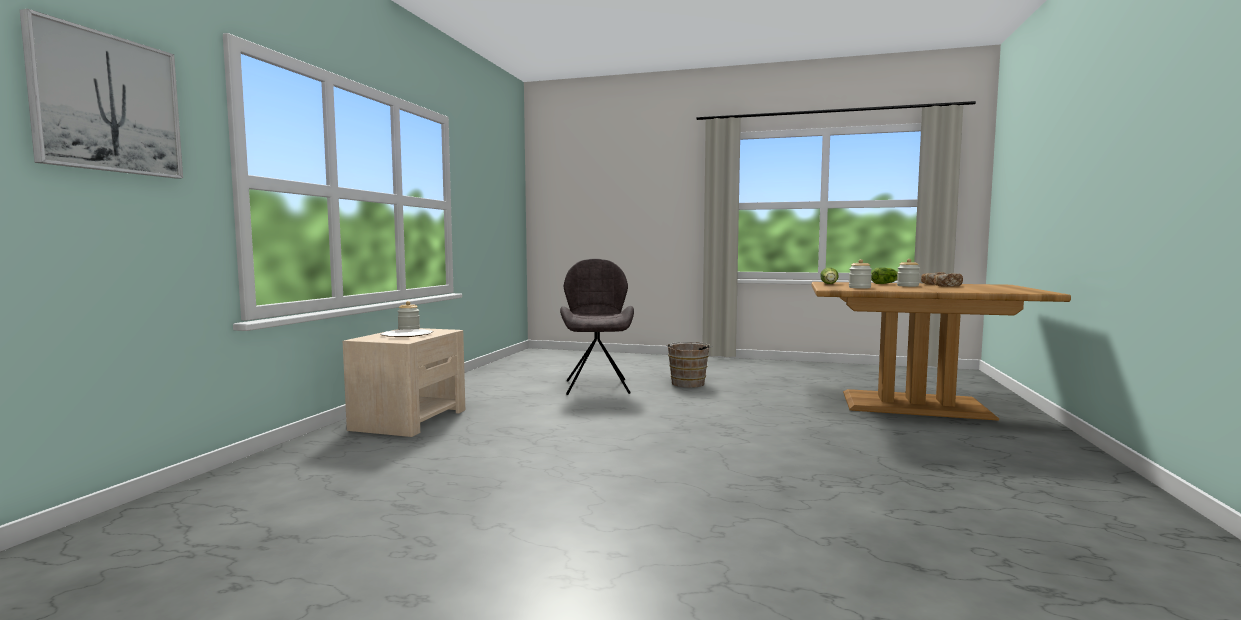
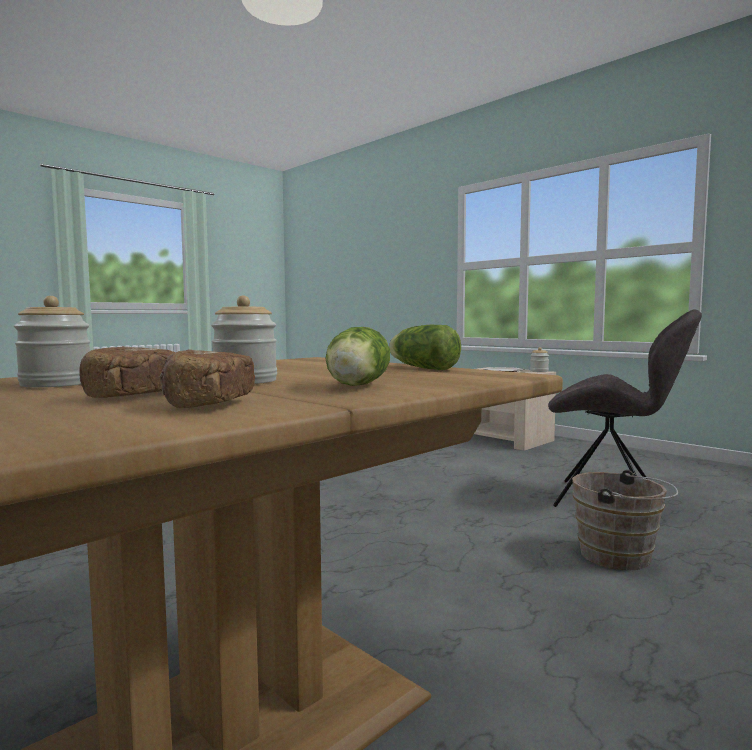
camera: 120 degrees right, 0 degrees up
picture [20,9,183,179] -> none
jar [849,259,872,289] -> jar moved to [14,296,90,387]

